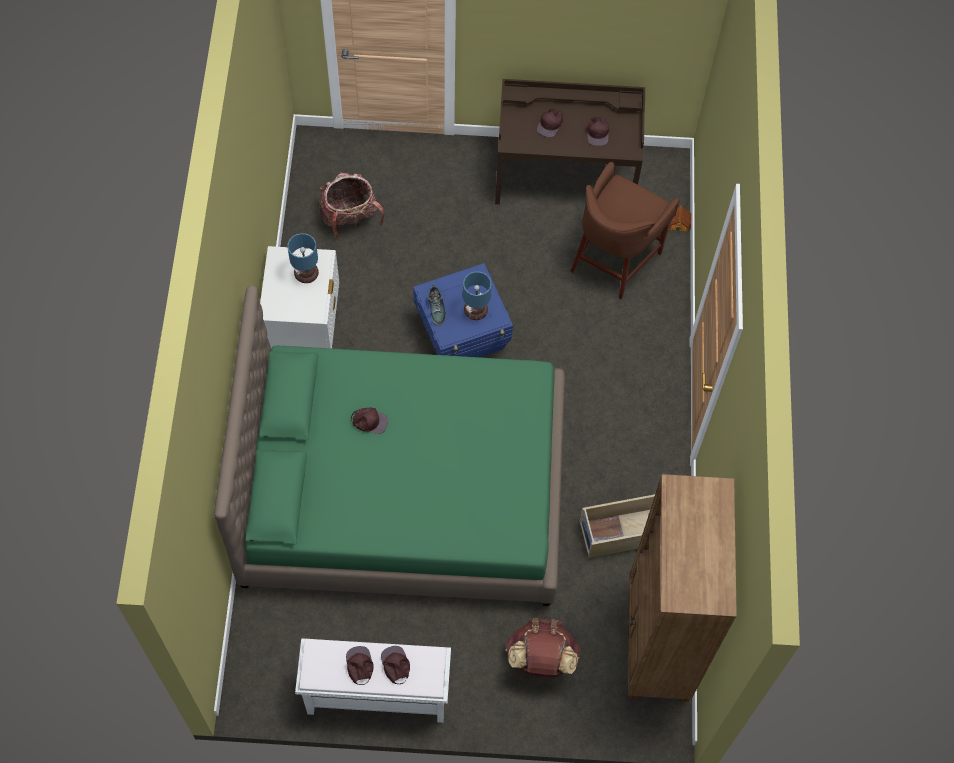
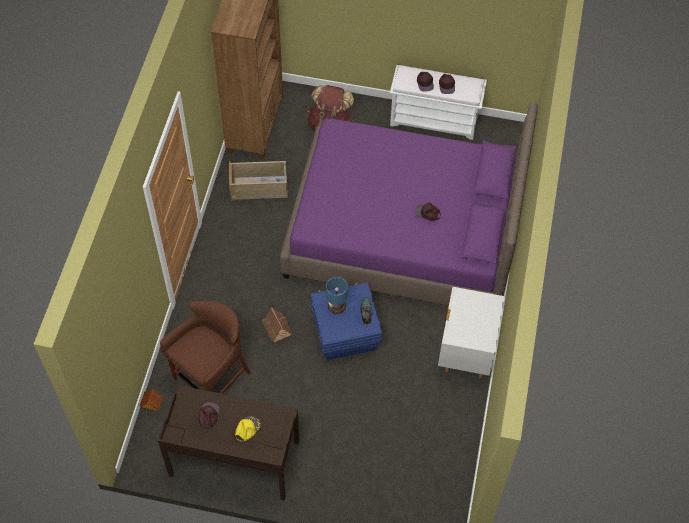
camera: 170 degrees left, 5 degrees down
green bed [214,285,565,606] -> purple bed [280,101,538,305]
table lamp [287,233,319,283] -> none
backpack [319,172,384,237] -> none
brown cap [537,108,563,137] -> yellow cap [235,416,261,442]
none -> toy house [262,308,293,342]

